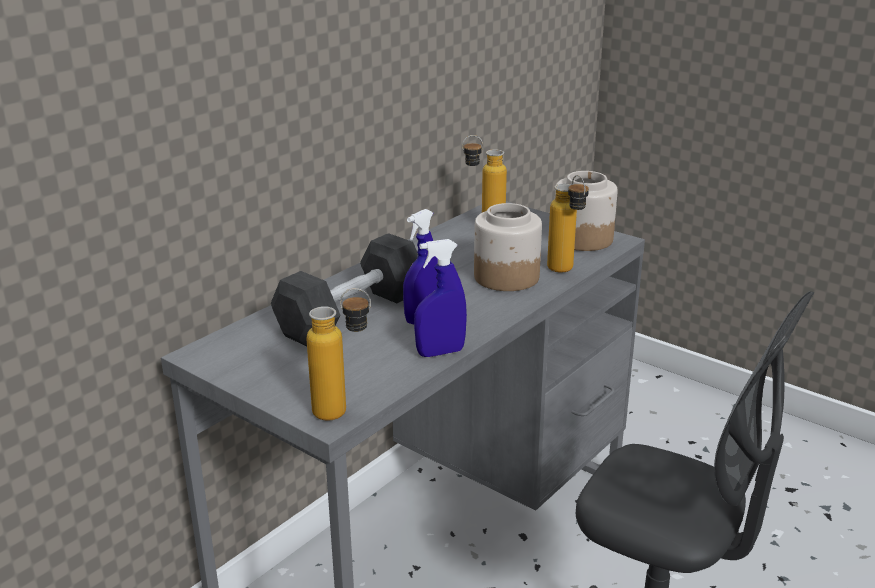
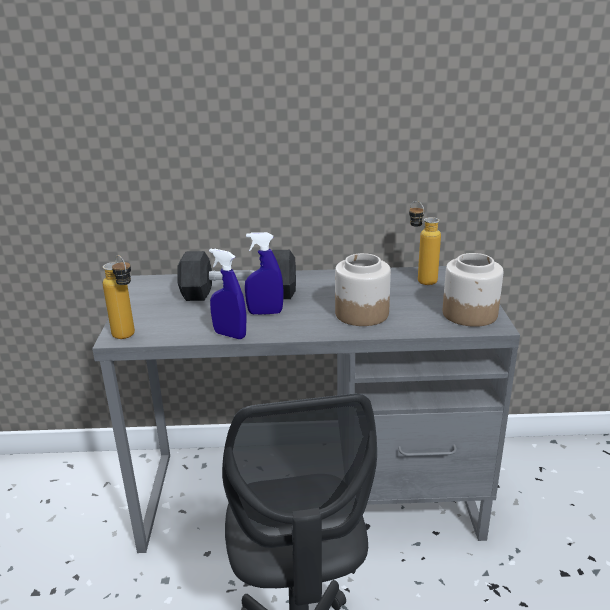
camera: 50 degrees right, 0 degrees up
bottle [547,175,589,272] -> none

